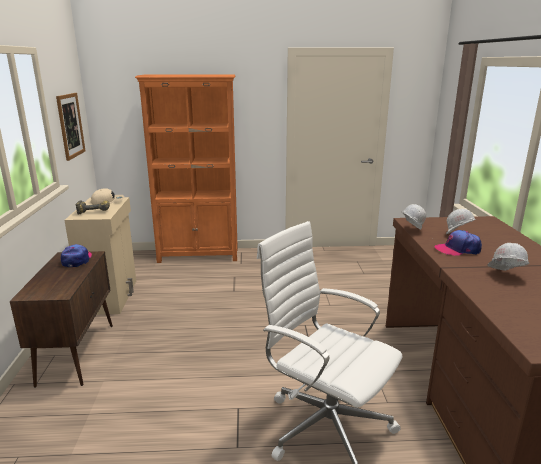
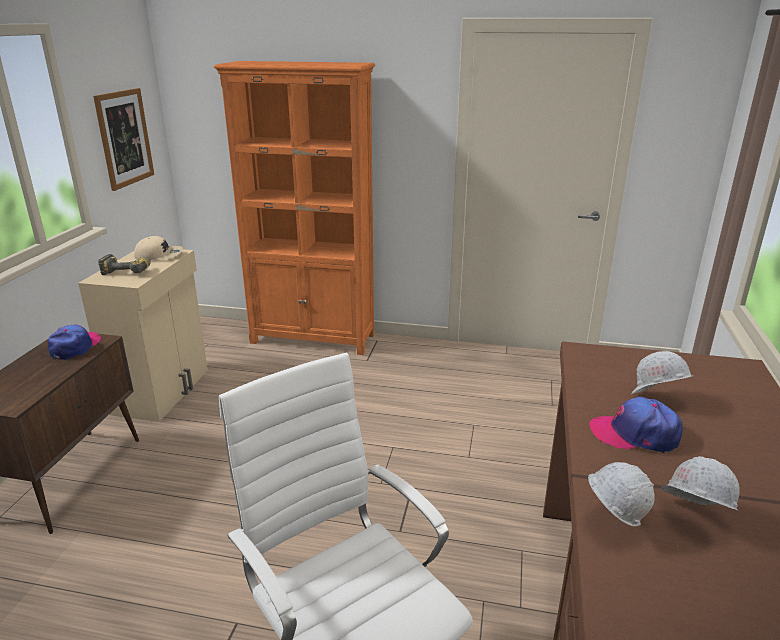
camera: 15 degrees right, 5 degrees up
white hard hat [402,204,426,230] -> white hard hat moved to [588,462,655,527]

